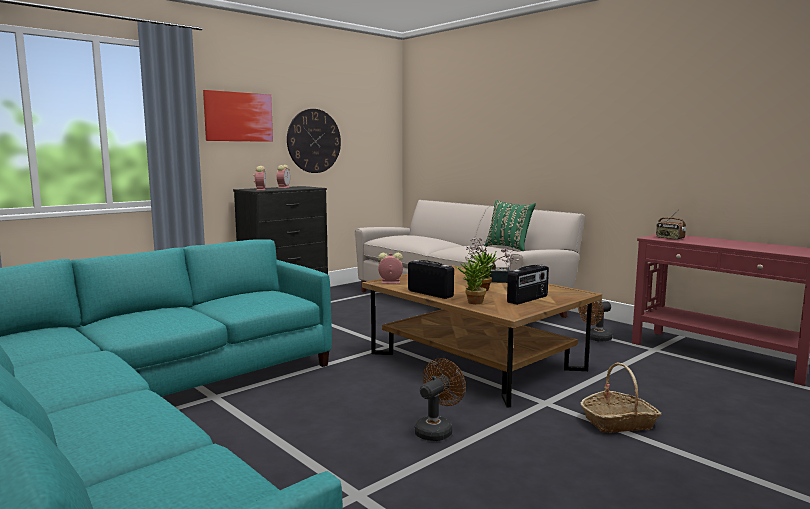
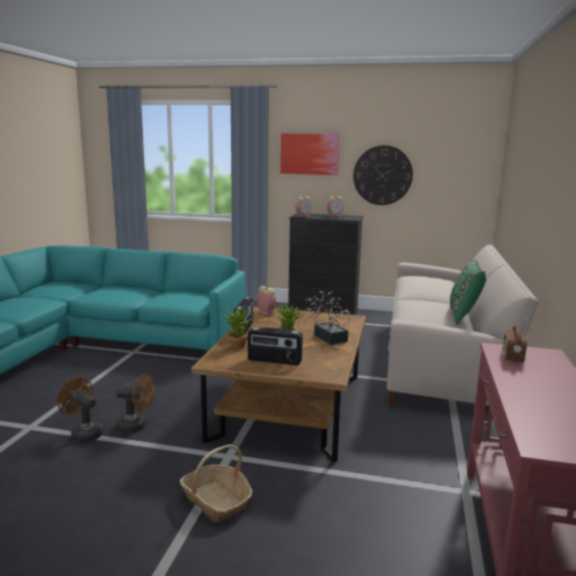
camera: 55 degrees right, 5 degrees up
brown fan [578,300,612,341] -> brown fan moved to [57,377,104,442]

